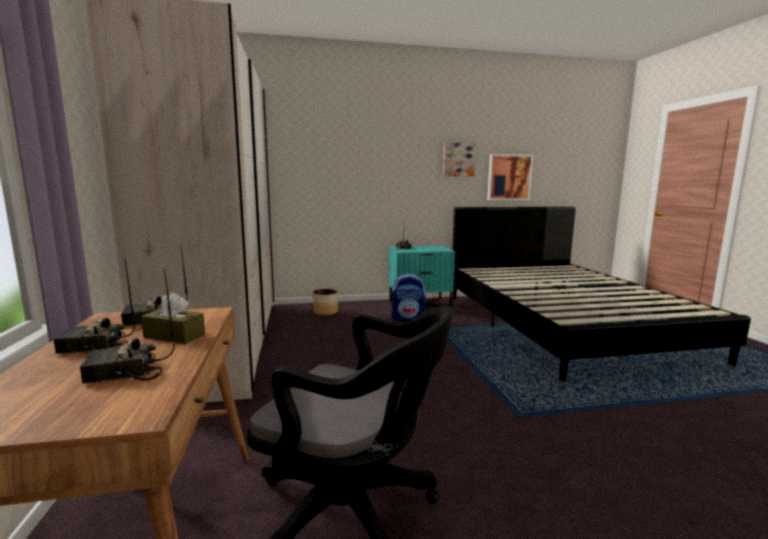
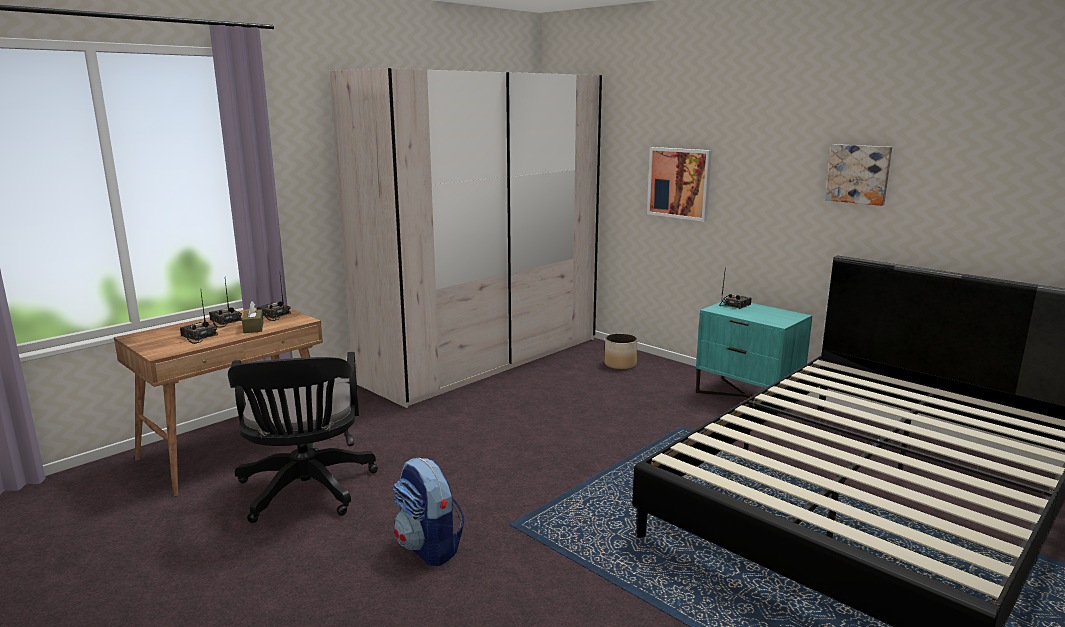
camera: 55 degrees right, 5 degrees up
backpack [391,274,426,321] -> backpack moved to [393,458,465,566]
picture [487,154,534,200] -> picture moved to [647,147,712,222]

